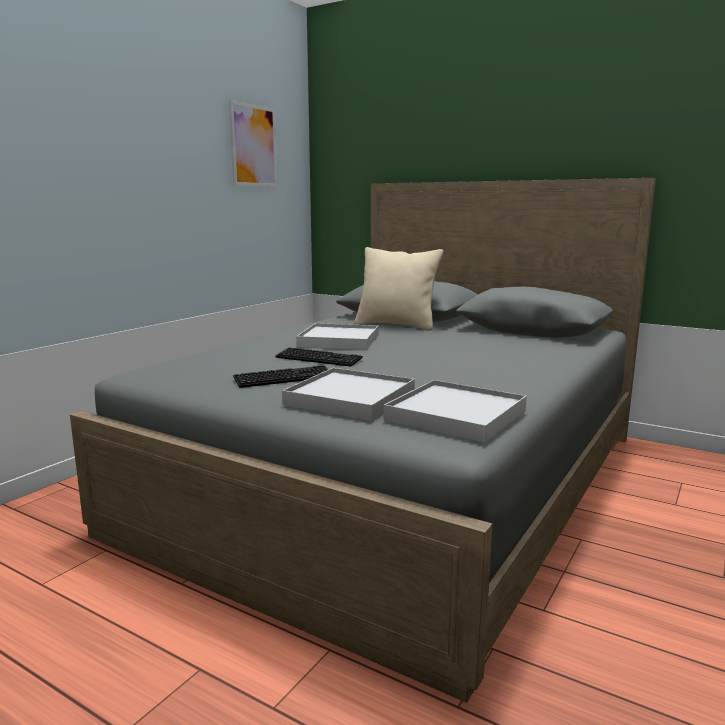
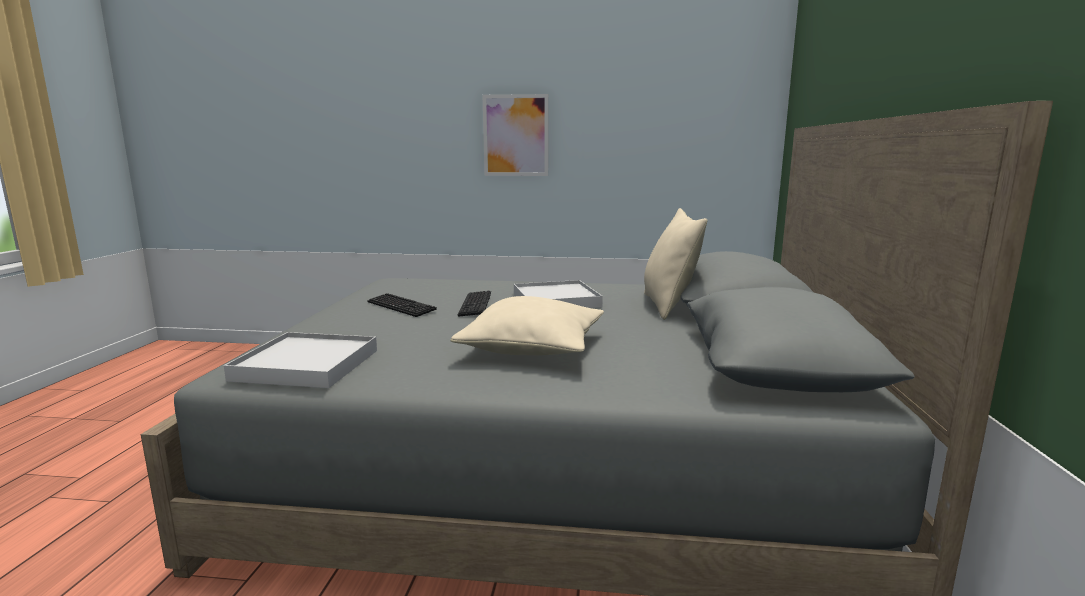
camera: 65 degrees right, 0 degrees up
picture [229,100,277,187] -> picture moved to [482,94,549,176]
white tray [282,368,415,421] -> none
none -> beige pillow [450,296,604,356]

